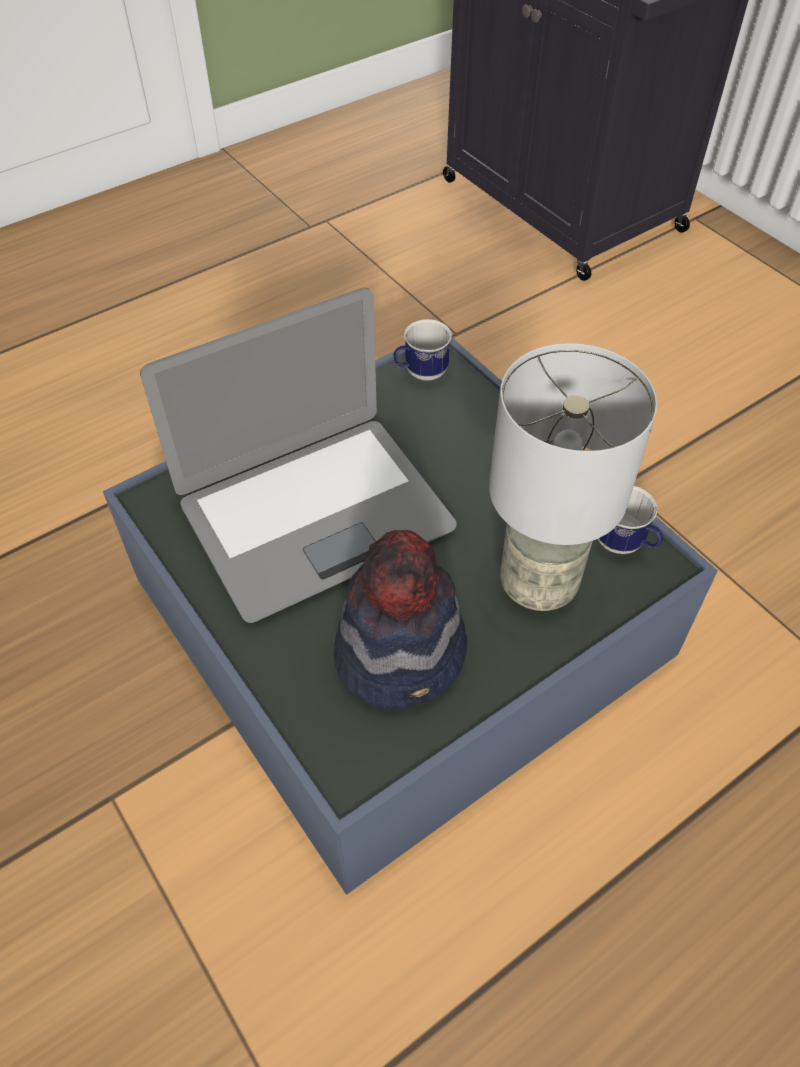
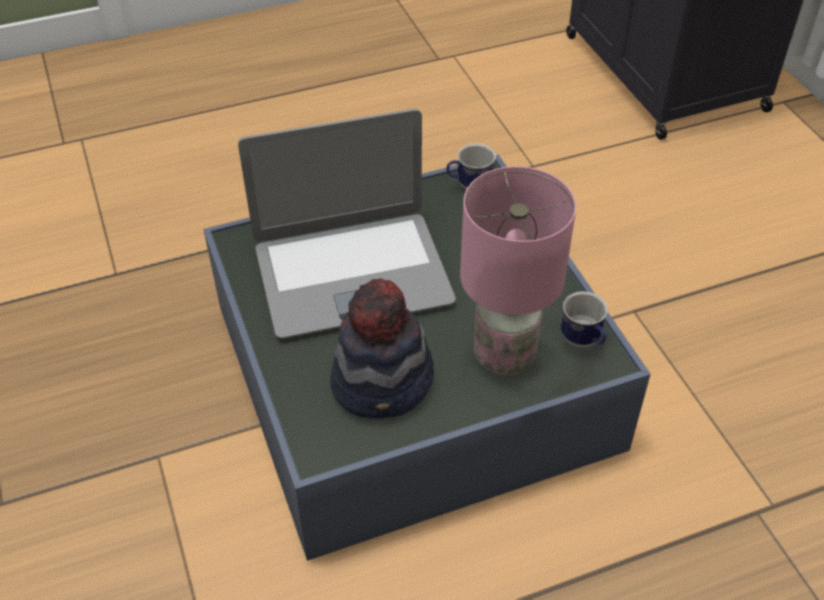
camera: 15 degrees right, 5 degrees down
grey table lamp [489,343,657,611] -> pink table lamp [460,166,576,375]

